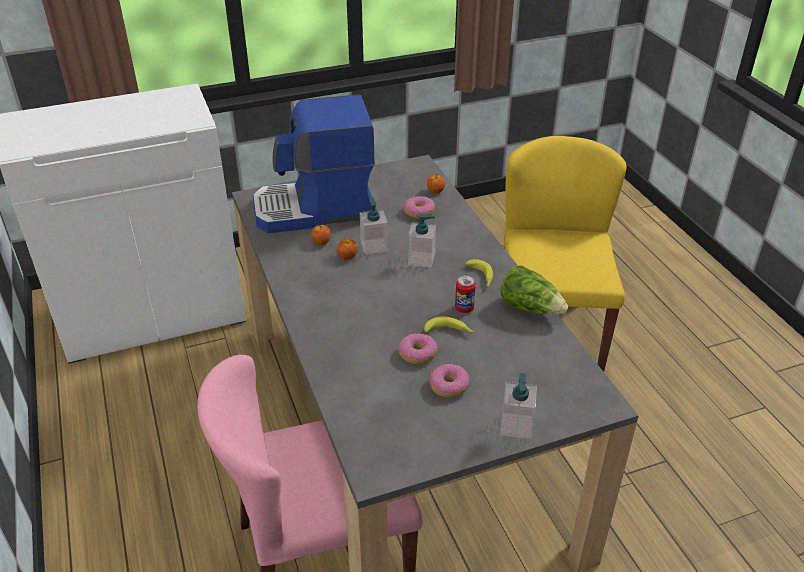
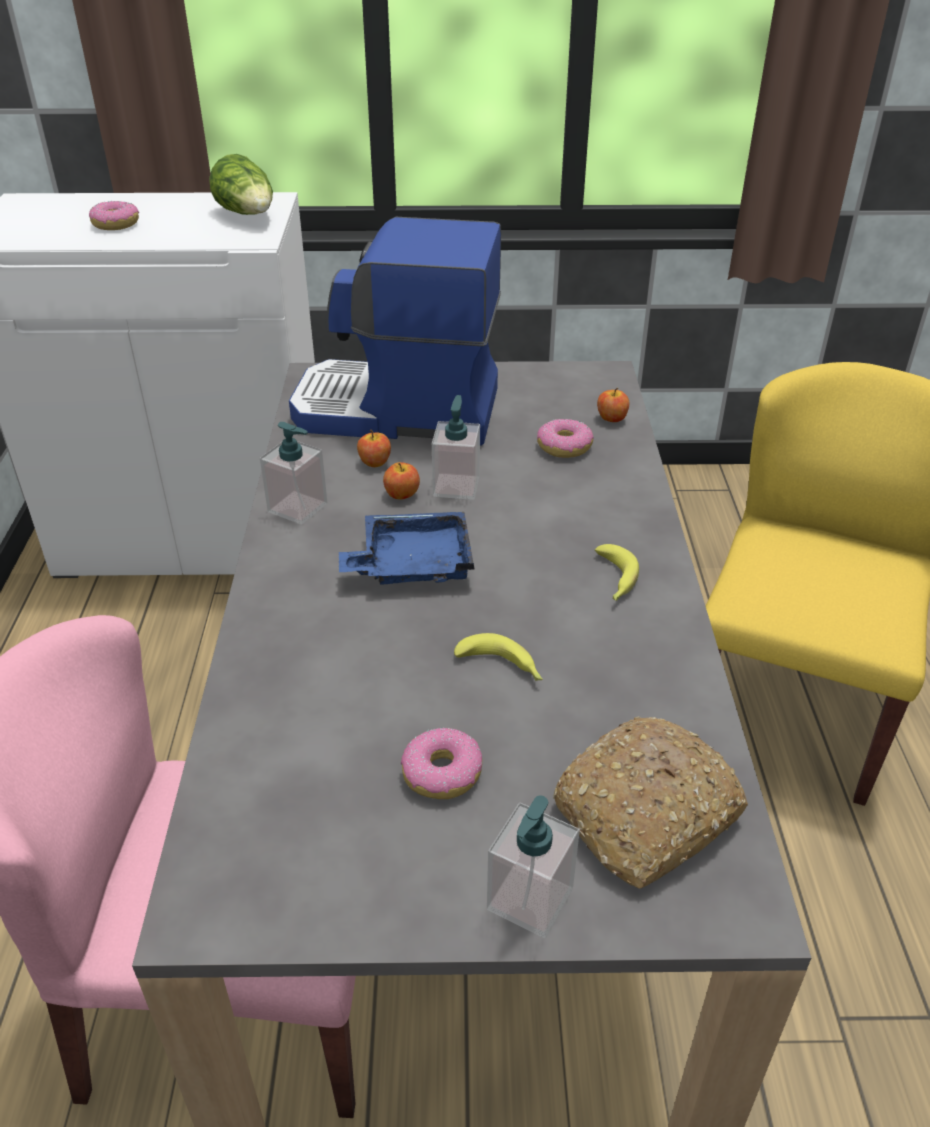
camera: 20 degrees right, 0 degrees up
donut [398,334,438,364] -> donut moved to [89,201,139,230]
soap dispenser [408,214,436,268] -> soap dispenser moved to [260,422,327,525]
can [455,275,476,313] -> none
lettuce [500,266,568,315] -> lettuce moved to [209,154,273,215]
none -> blue tray [339,512,474,584]
none -> bread [553,716,748,889]

